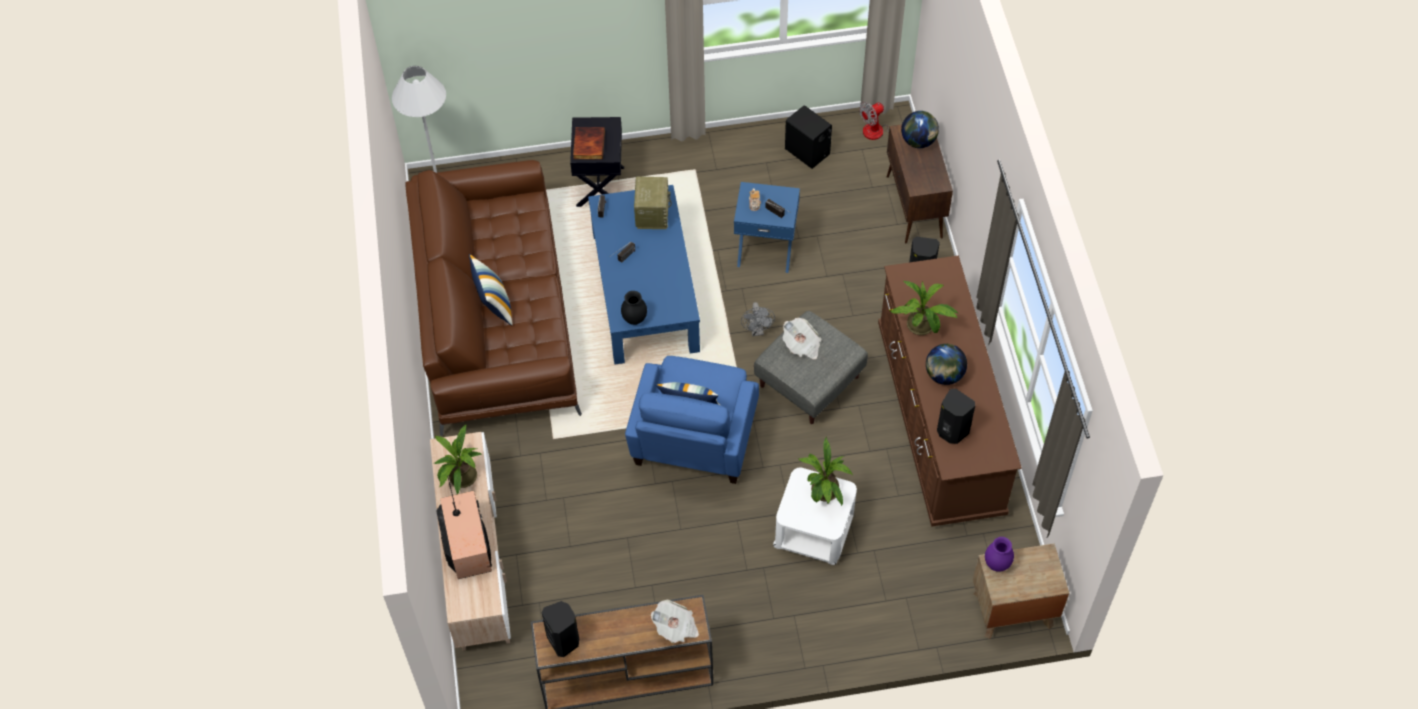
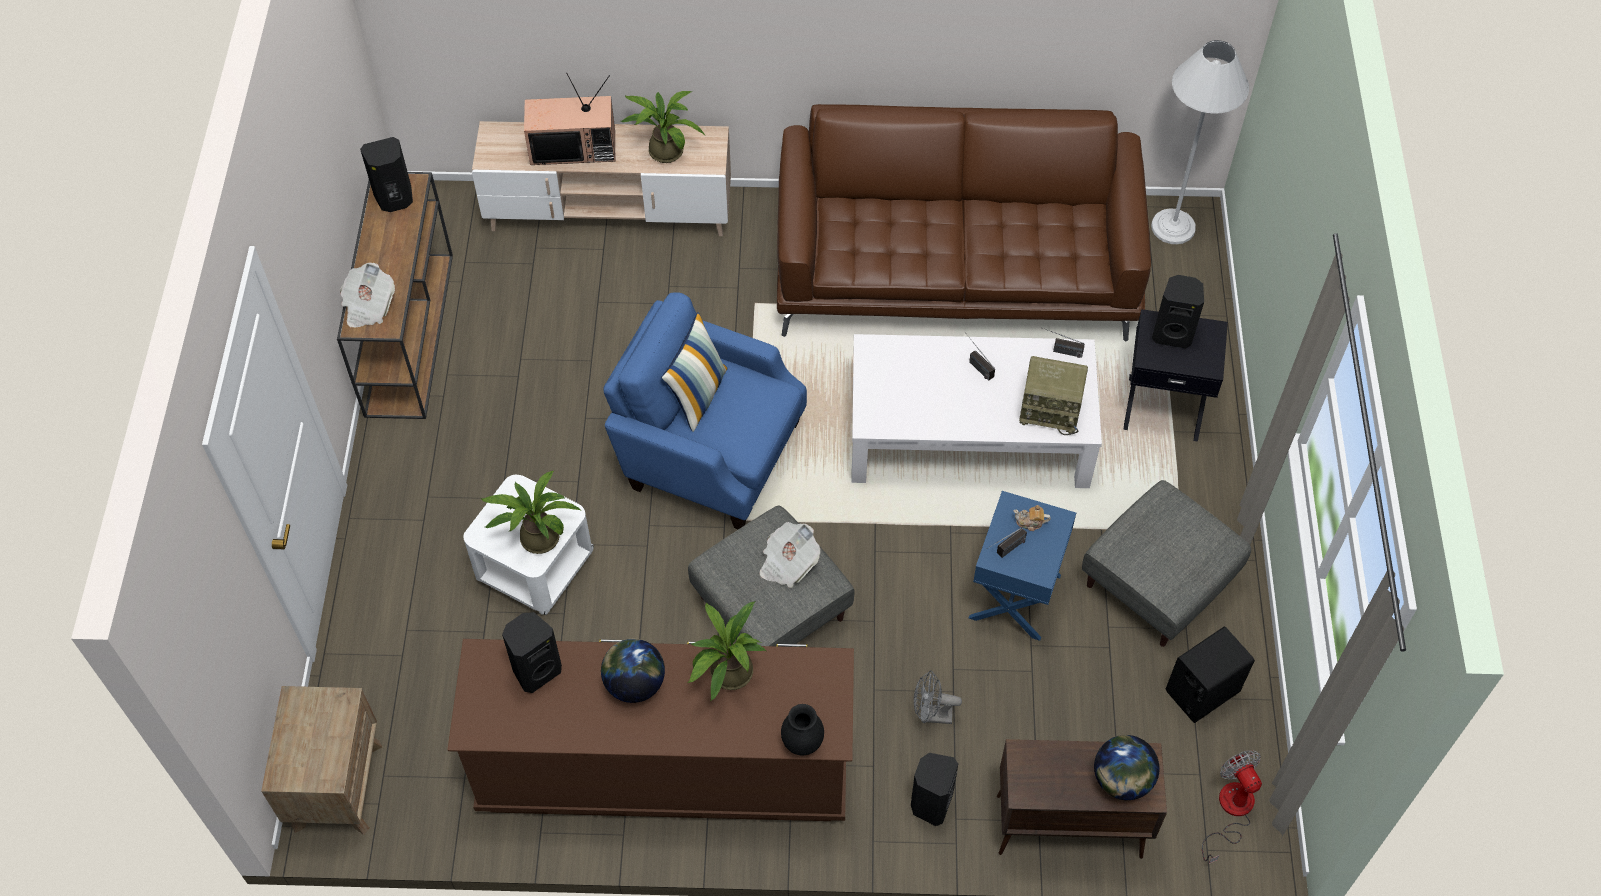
camera: 100 degrees right, 0 degrees up
pillow [469,254,512,326] -> none
book [573,127,605,160] -> black speaker [1152,275,1204,349]
blue coffee table [588,185,700,364] -> white coffee table [851,334,1102,488]
black vase [621,291,647,325] -> black vase moved to [781,704,824,755]
grey fan [741,302,775,336] -> grey fan moved to [914,670,962,724]
purple vase [985,537,1014,572] -> none
none -> grey ottoman [1082,480,1251,647]

